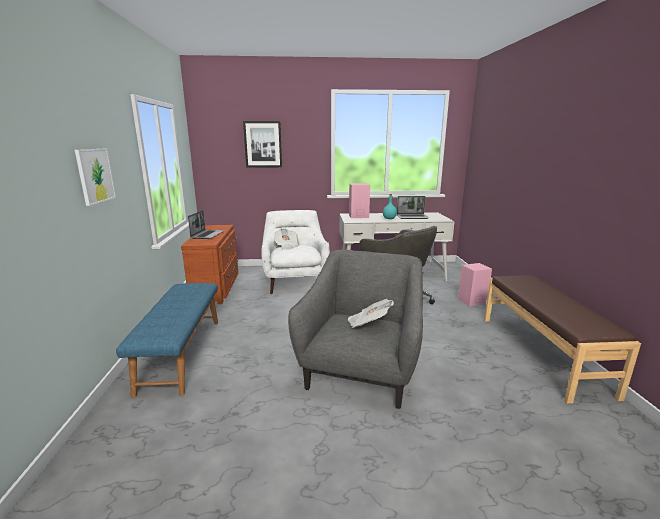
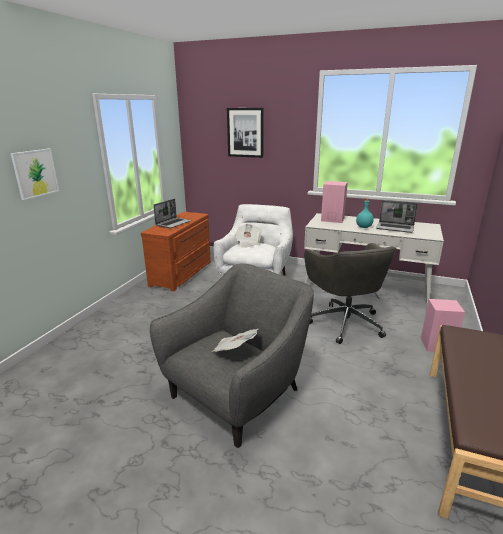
camera: 25 degrees right, 5 degrees up
blue bench [116,283,218,398] -> none

